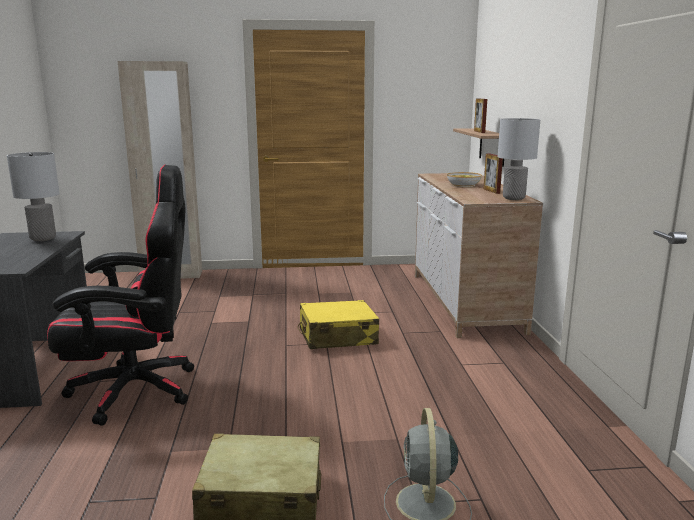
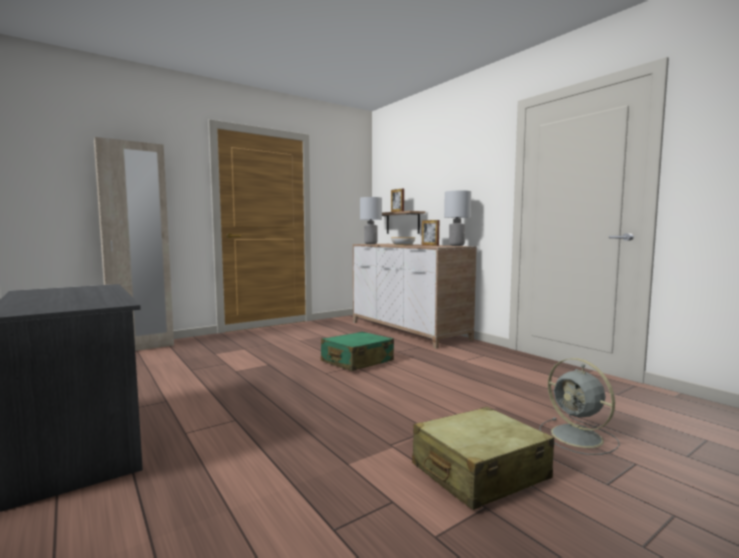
camera: 30 degrees left, 10 degrees down
grey table lamp [7,152,60,241] -> grey table lamp moved to [360,197,382,244]
black office chair [47,165,194,426] -> none
yellow suitcase [297,300,379,349] -> green suitcase [321,332,394,371]

